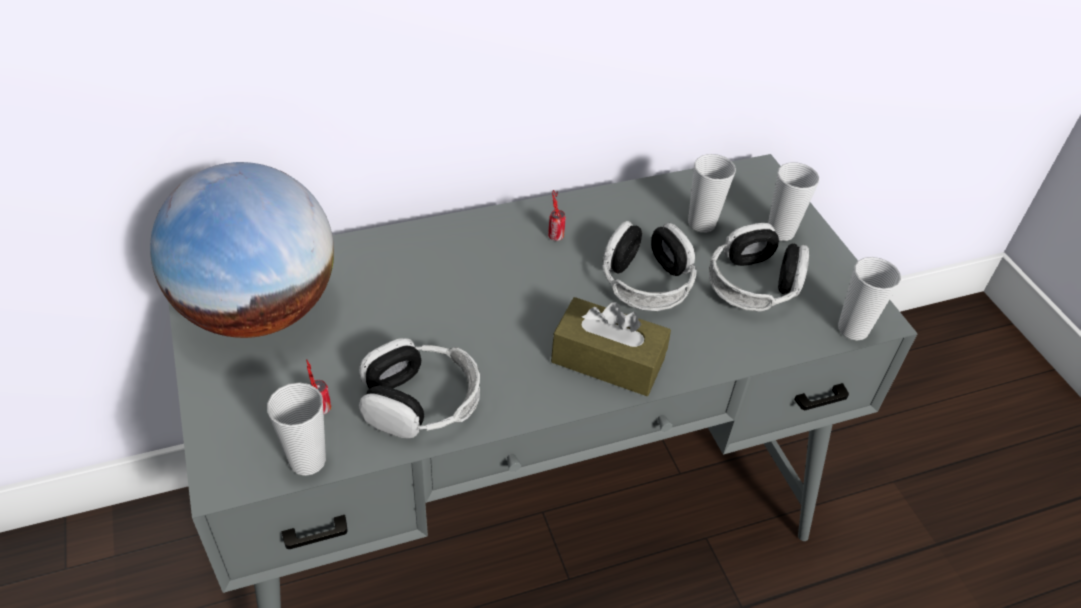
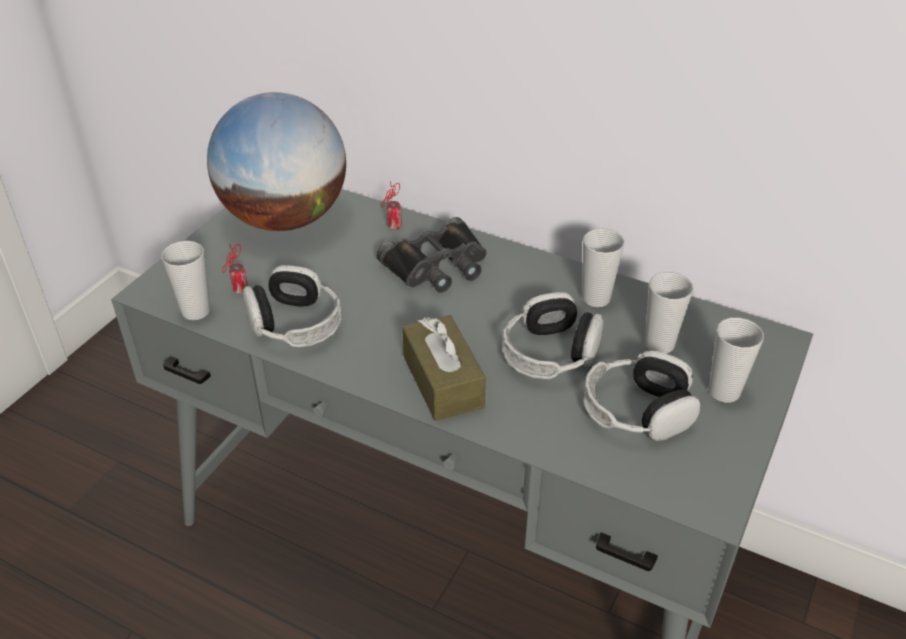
camera: 50 degrees right, 5 degrees down
can [548,190,566,241] -> can moved to [381,181,402,230]
cup [838,257,901,340] -> cup moved to [582,228,625,307]
none -> black binoculars [376,217,487,293]

